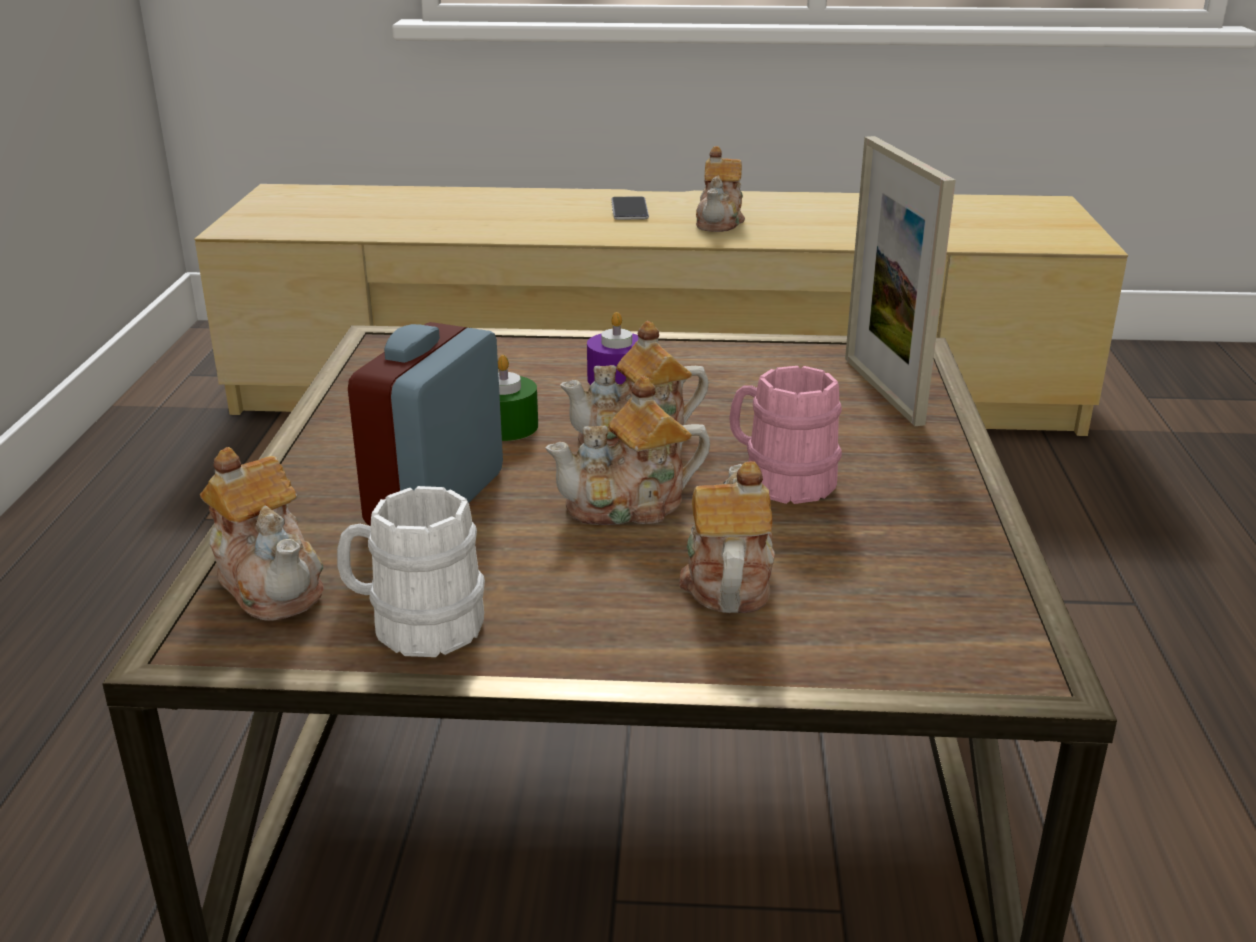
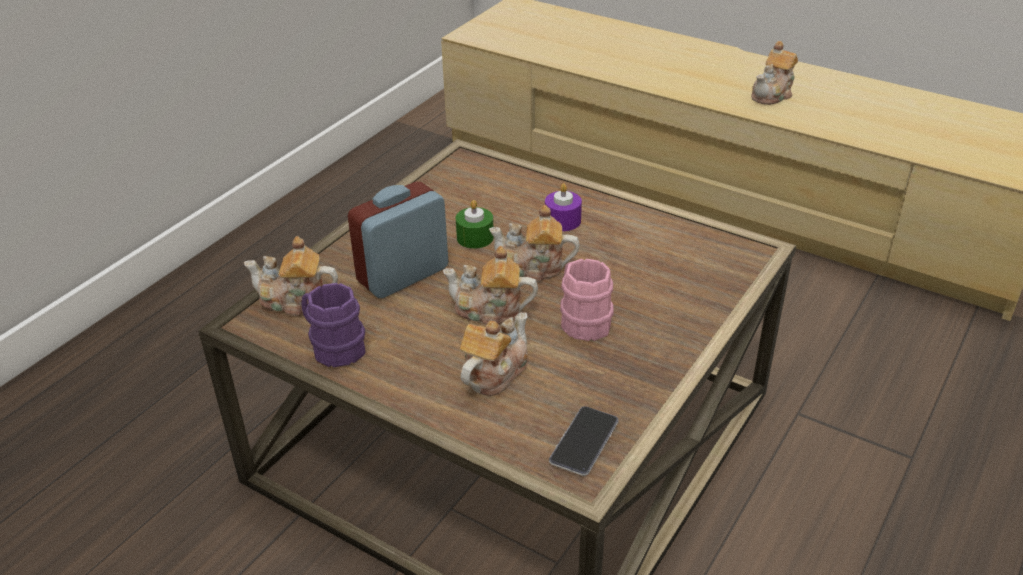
camera: 30 degrees right, 10 degrees up
teapot [200,447,323,621] -> teapot turned 105 degrees clockwise [244,236,338,316]
white mug [337,486,485,657] -> purple mug [301,283,366,367]
phone [611,196,649,220] -> phone moved to [549,406,619,476]
picture frame [845,136,956,426] -> none

